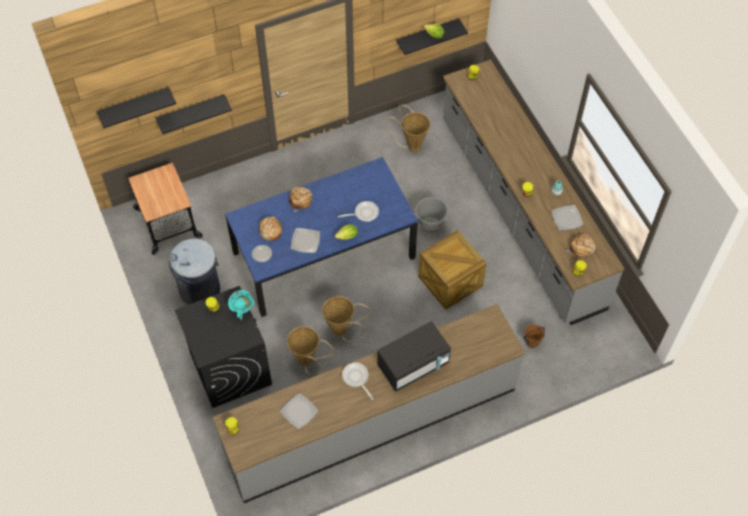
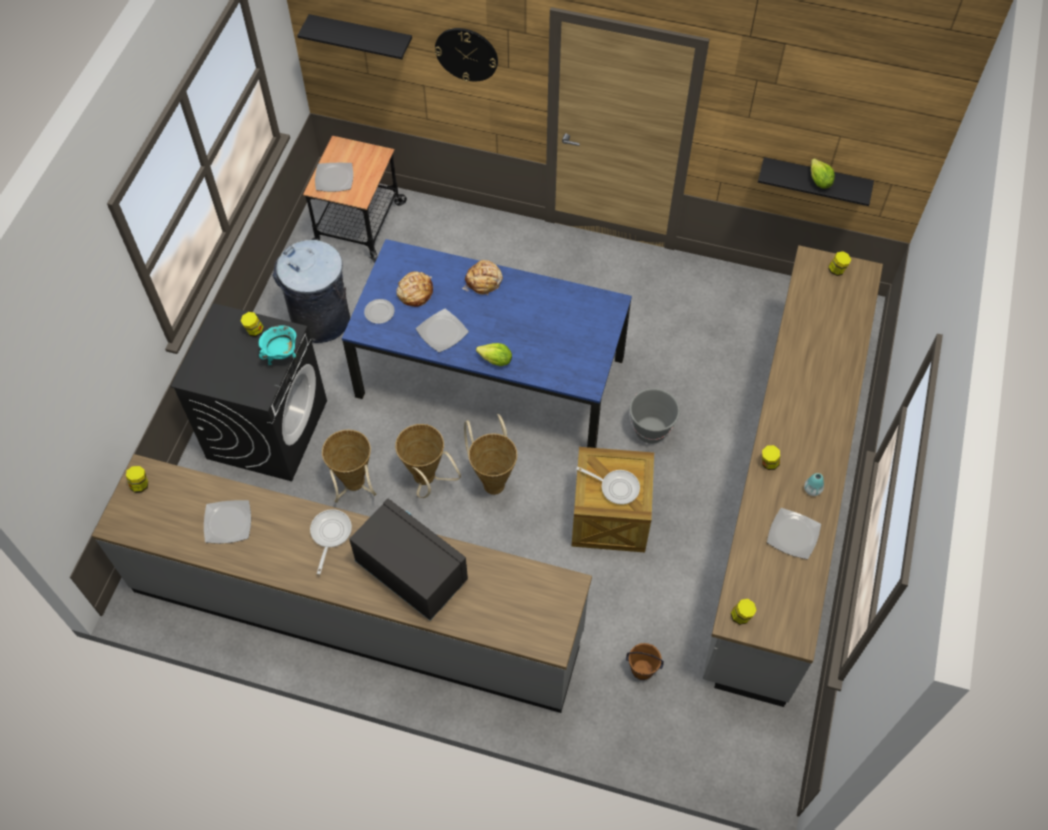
camera: 40 degrees right, 0 degrees up
black shelf [155,94,232,134] -> none
frying pan [338,201,379,222] -> frying pan moved to [576,467,640,505]
black microwave [377,321,451,392] -> black microwave turned 150 degrees counterclockwise [349,498,468,621]
basket [387,105,430,152] -> basket moved to [464,414,517,495]
bread [566,234,596,258] -> none
none -> plate [315,163,353,192]
none -> wall clock [435,28,498,82]

